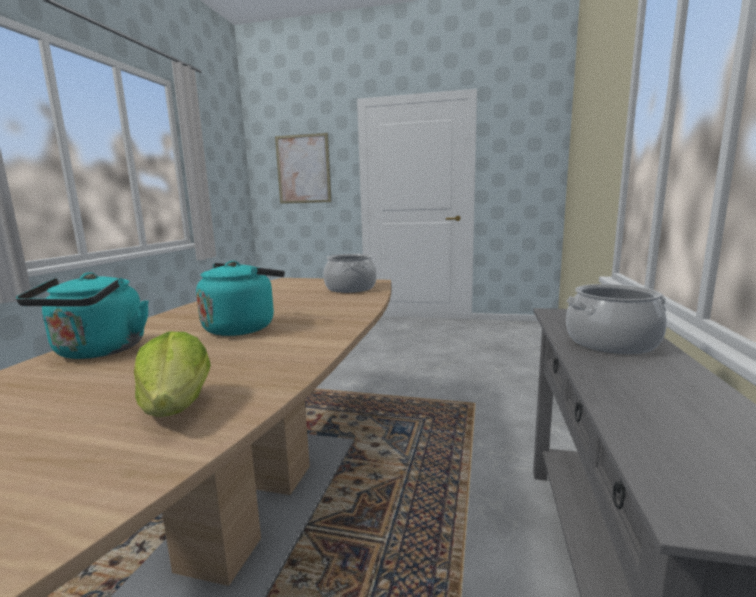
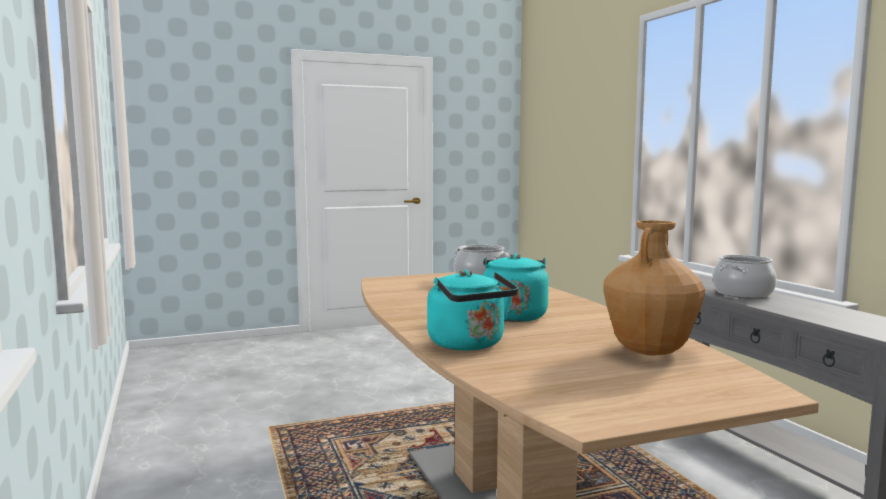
camera: 35 degrees left, 5 degrees down
lettuce [134,332,211,417] -> brown vase [603,220,705,356]
picture [275,133,332,204] -> none

